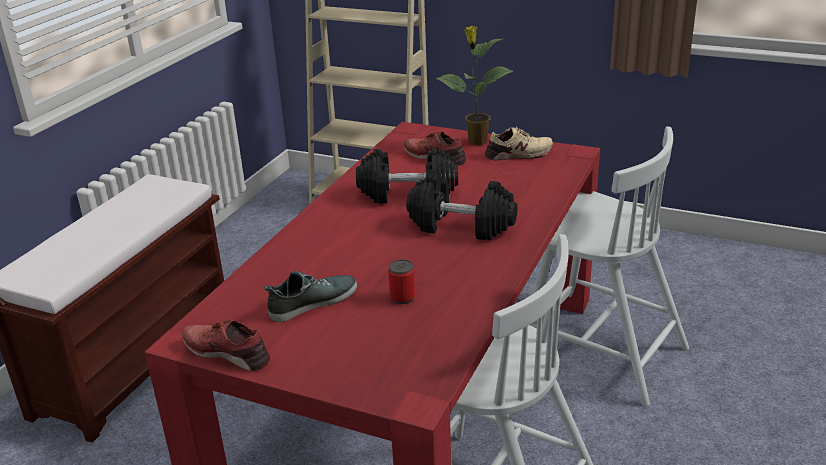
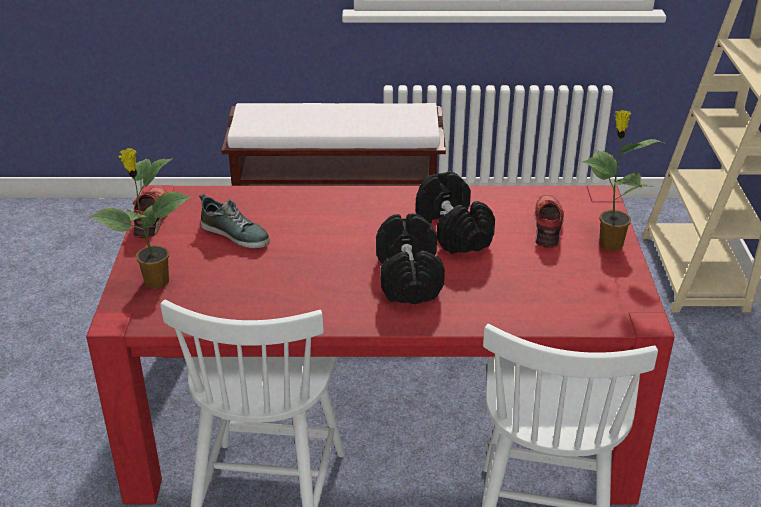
camera: 65 degrees right, 5 degrees up
can [388,260,415,304] -> none
beige shoe [485,127,553,160] -> none
none -> potted plant [89,148,192,289]

